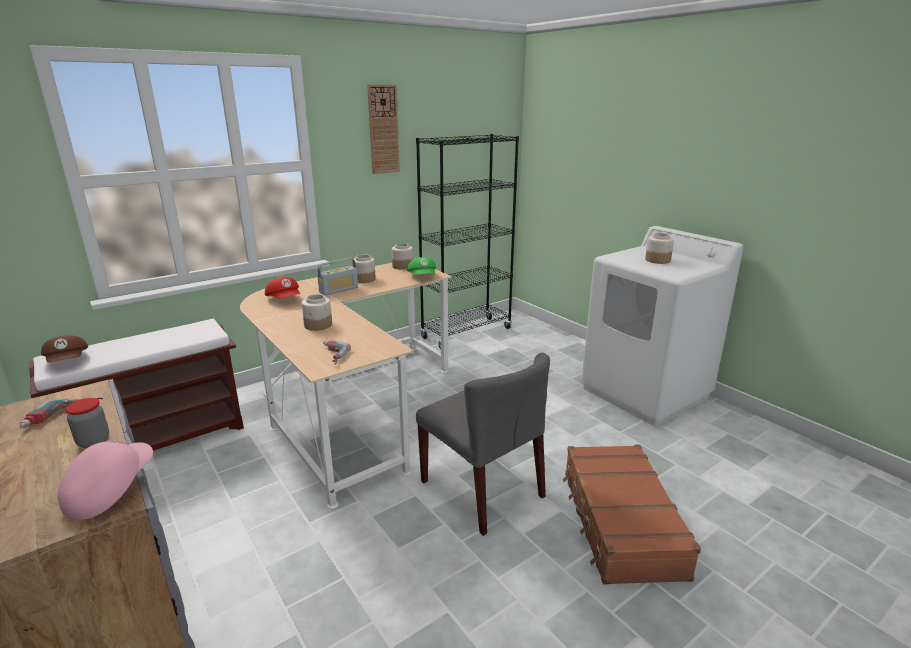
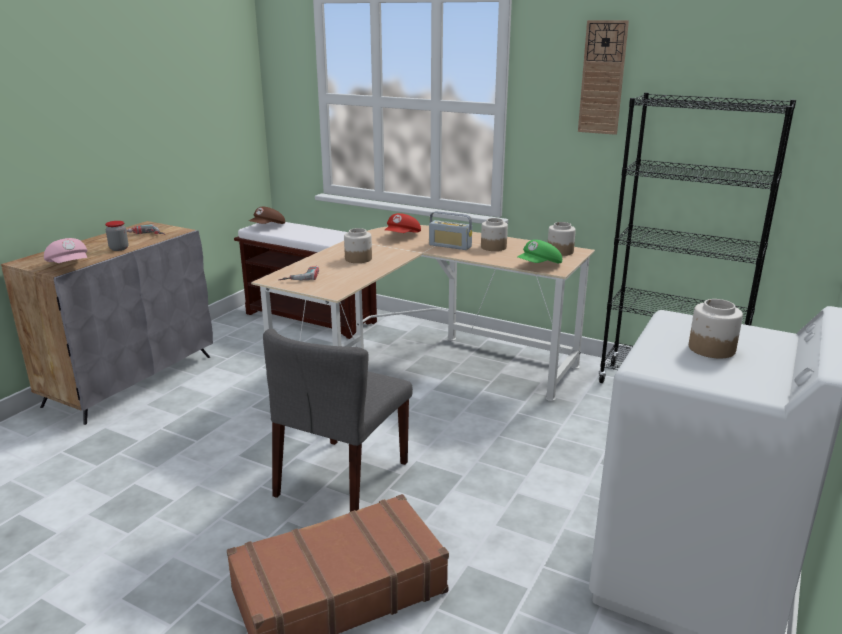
camera: 65 degrees right, 0 degrees up
pink cap [58,439,153,520] -> pink cap turned 60 degrees clockwise [44,238,87,263]

